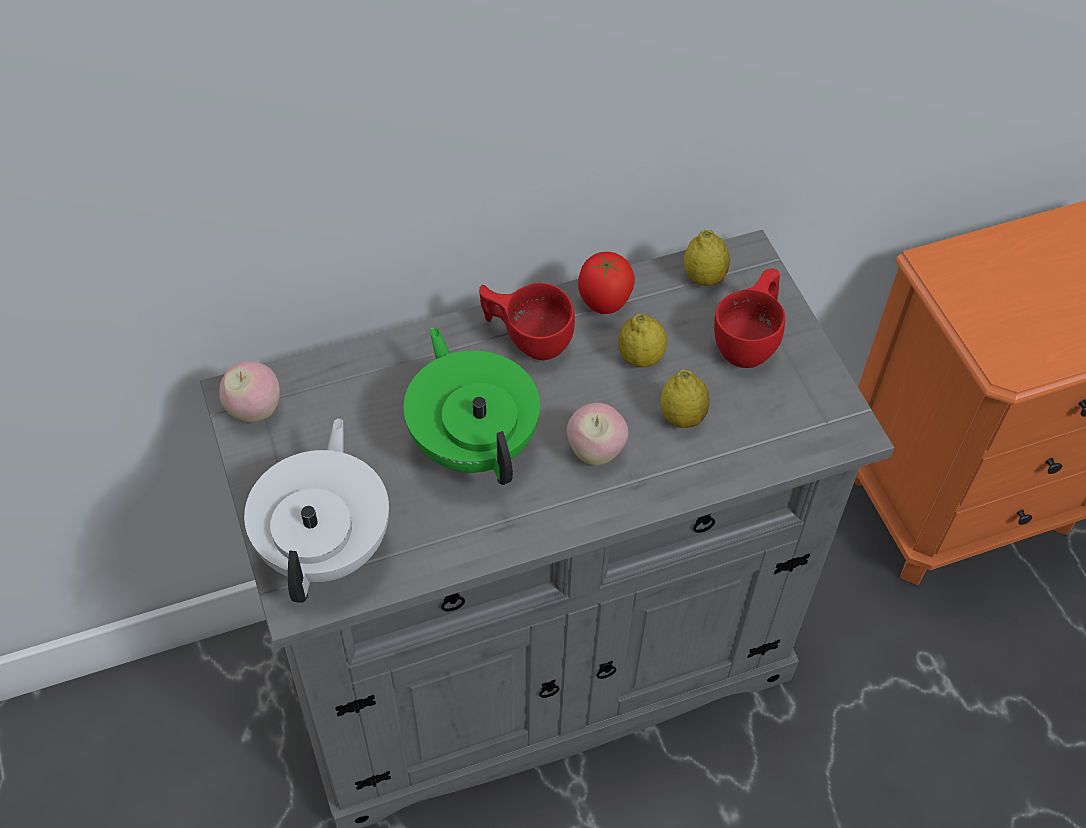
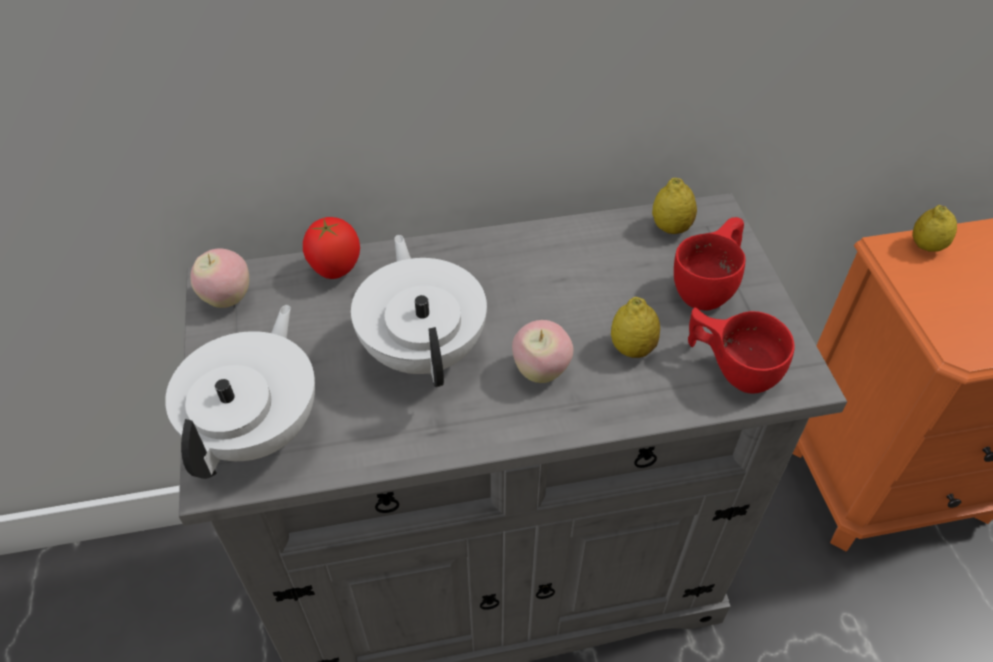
camera: 10 degrees right, 5 degrees down
green teapot [404,327,540,485] -> white teapot [351,235,487,387]
red cup [479,283,575,360] -> red cup moved to [688,307,795,394]
tomato [578,252,635,314] -> tomato moved to [303,217,360,279]
lemon [618,313,667,367] -> lemon moved to [912,205,957,252]

